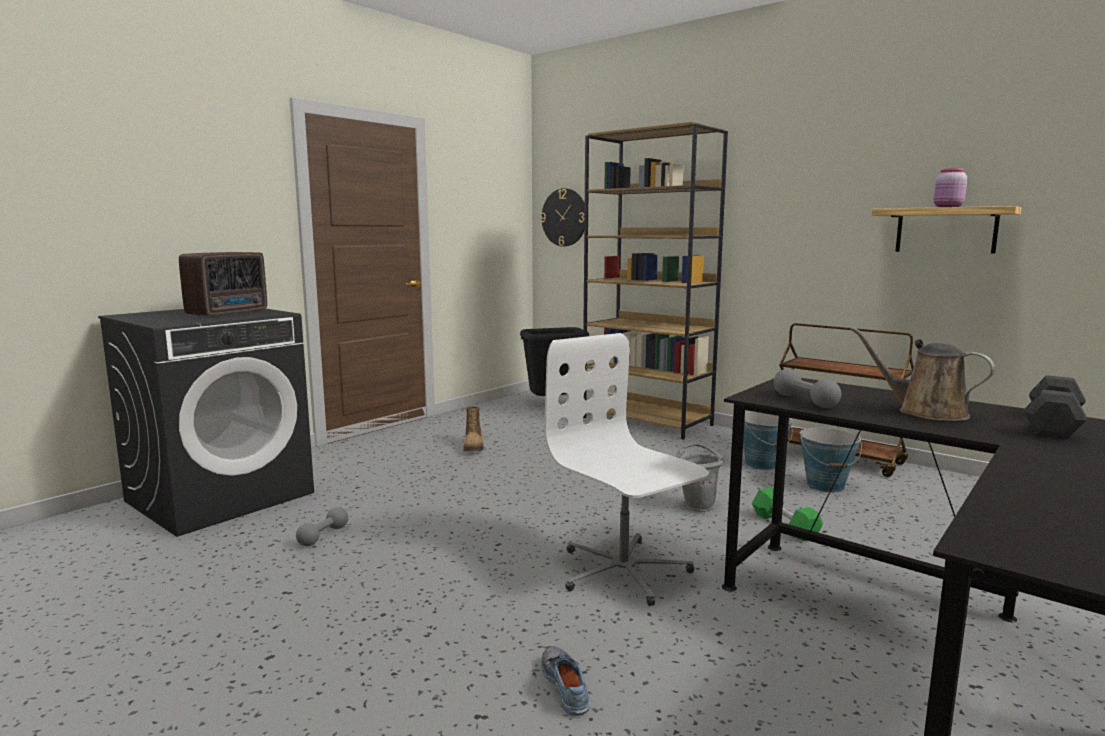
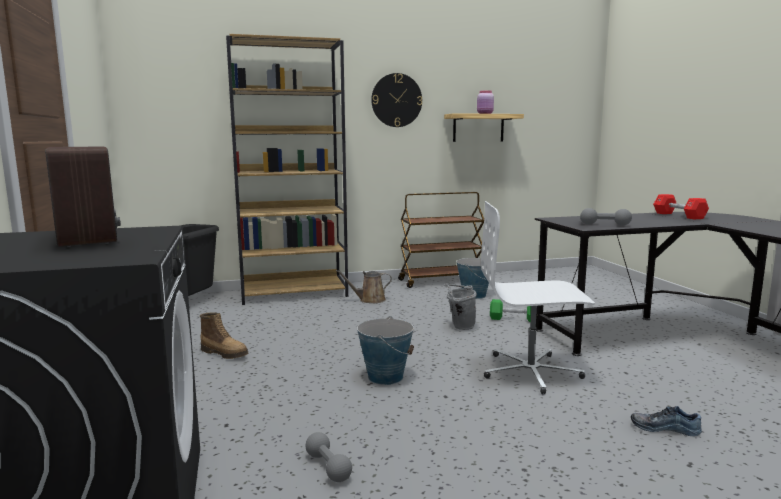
camera: 55 degrees left, 0 degrees up
wall clock [541,188,585,246] -> wall clock moved to [371,73,422,127]
bucket [743,412,793,470] -> bucket moved to [357,316,414,385]
brown watering can [850,327,995,421] -> brown watering can moved to [336,270,392,303]
black dumbbell [1024,375,1087,439] -> red dumbbell [653,194,709,219]

